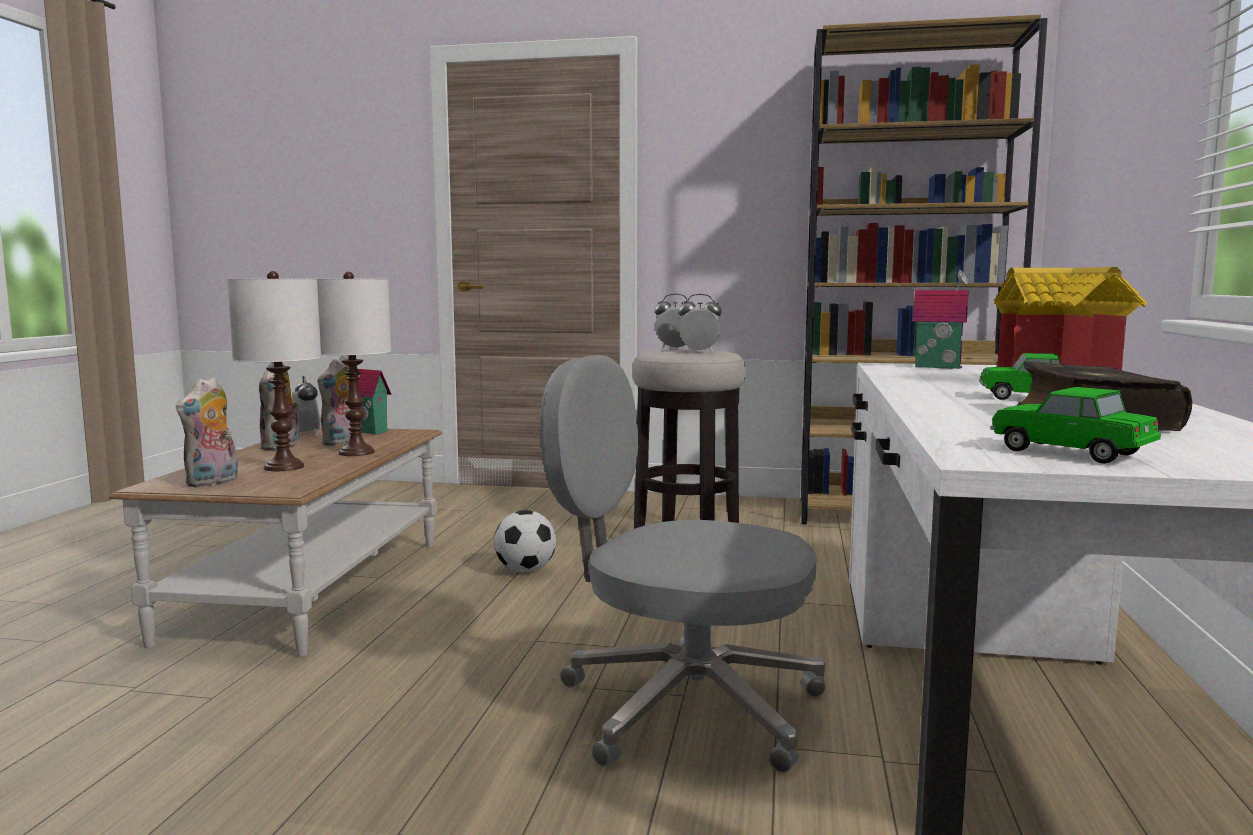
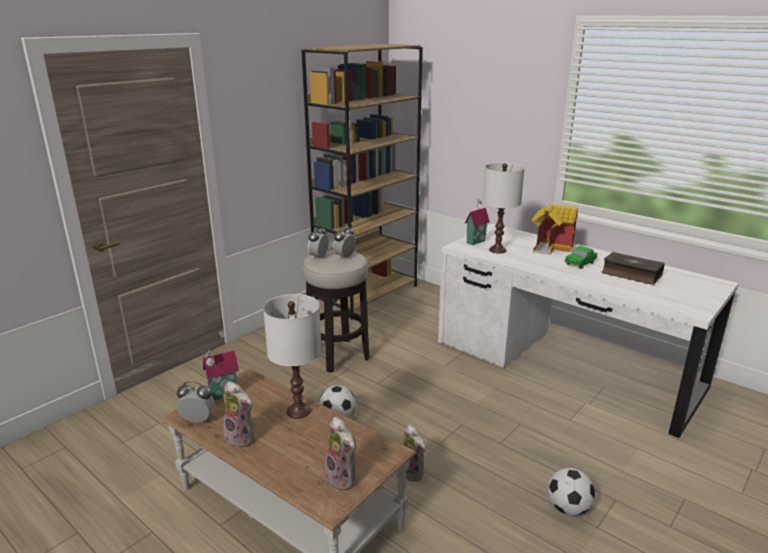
camera: 60 degrees left, 15 degrees up
white table lamp [227,271,321,471] -> white table lamp moved to [483,162,525,254]
plush toy [317,358,362,446] -> plush toy moved to [403,424,426,482]
grey office chair [540,355,826,773] -> none
toy car [990,387,1161,464] -> none
none -> football [548,468,595,516]

